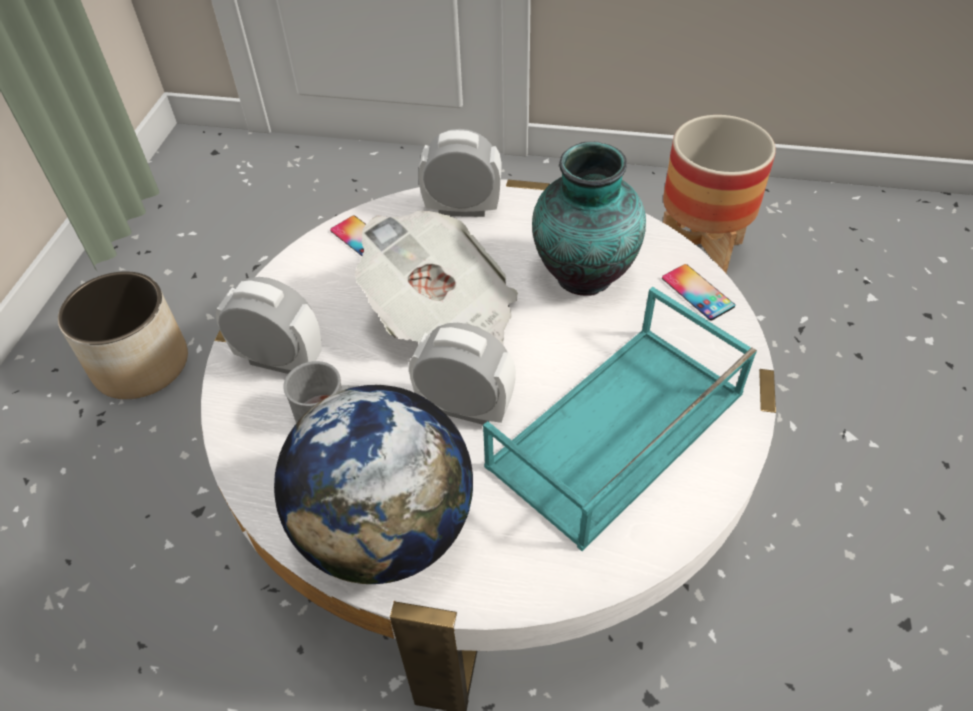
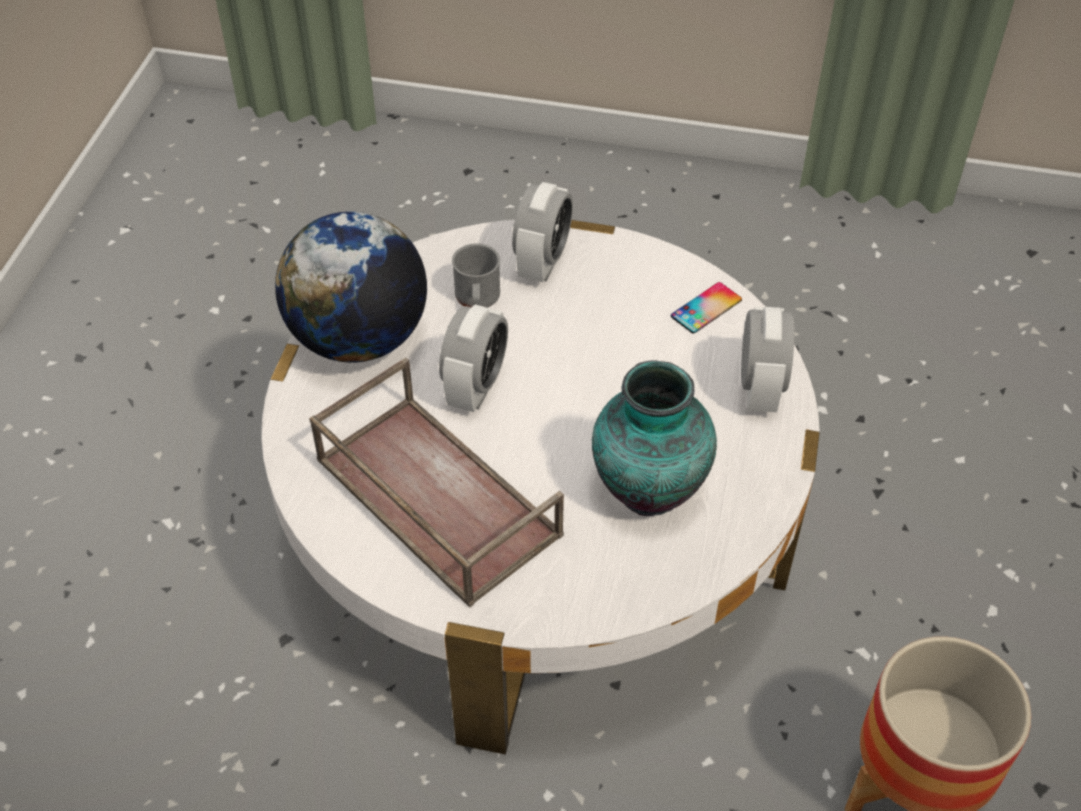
camera: 90 degrees right, 0 degrees up
planter [58,271,188,399] -> none
newspaper [354,211,518,345] -> none
turquoise tray [483,287,757,551] -> brown tray [309,358,564,608]
phone [662,264,735,320] -> none

